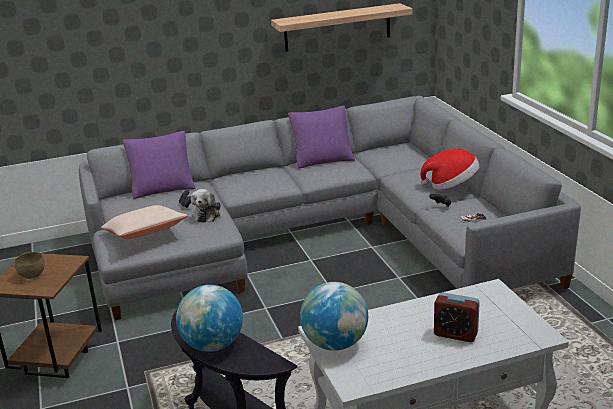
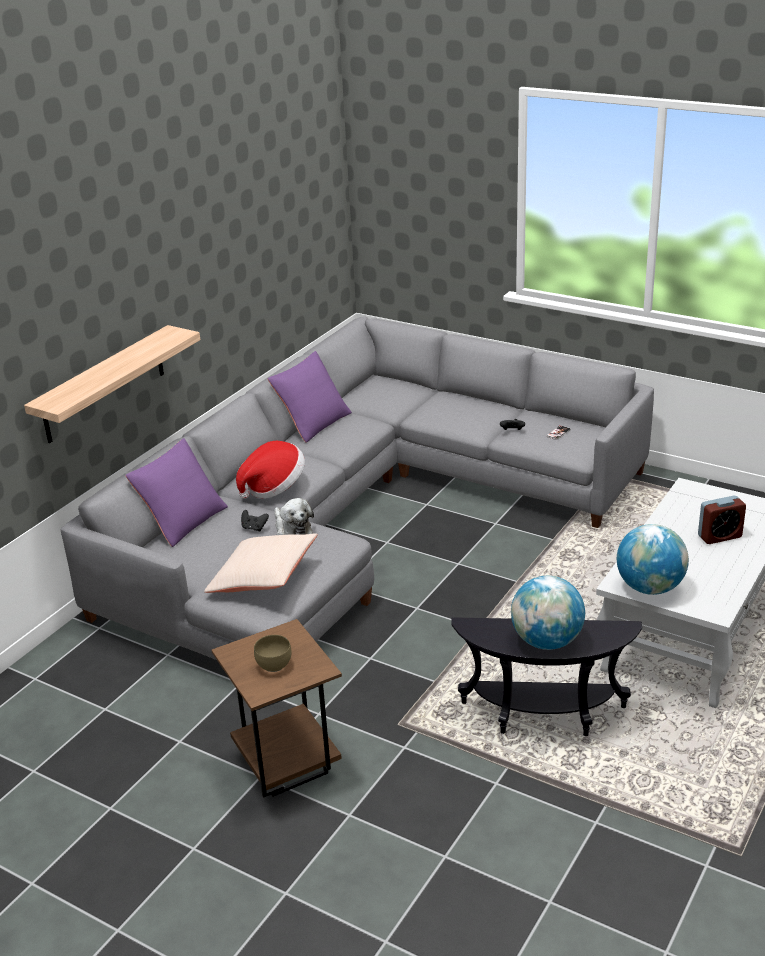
camera: 40 degrees left, 5 degrees up
shelf [271,3,413,52] -> shelf moved to [24,325,201,443]
hat [420,149,479,190] -> hat moved to [236,441,305,499]

